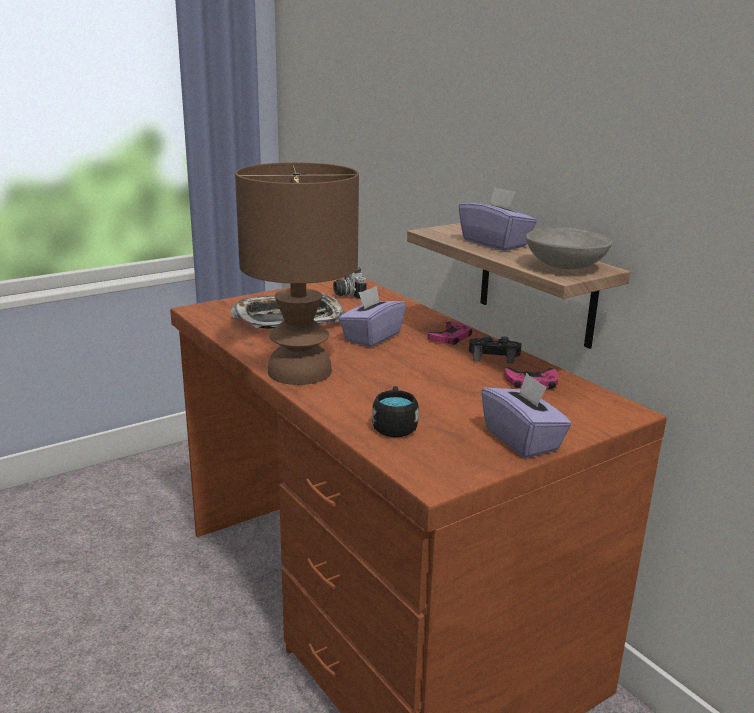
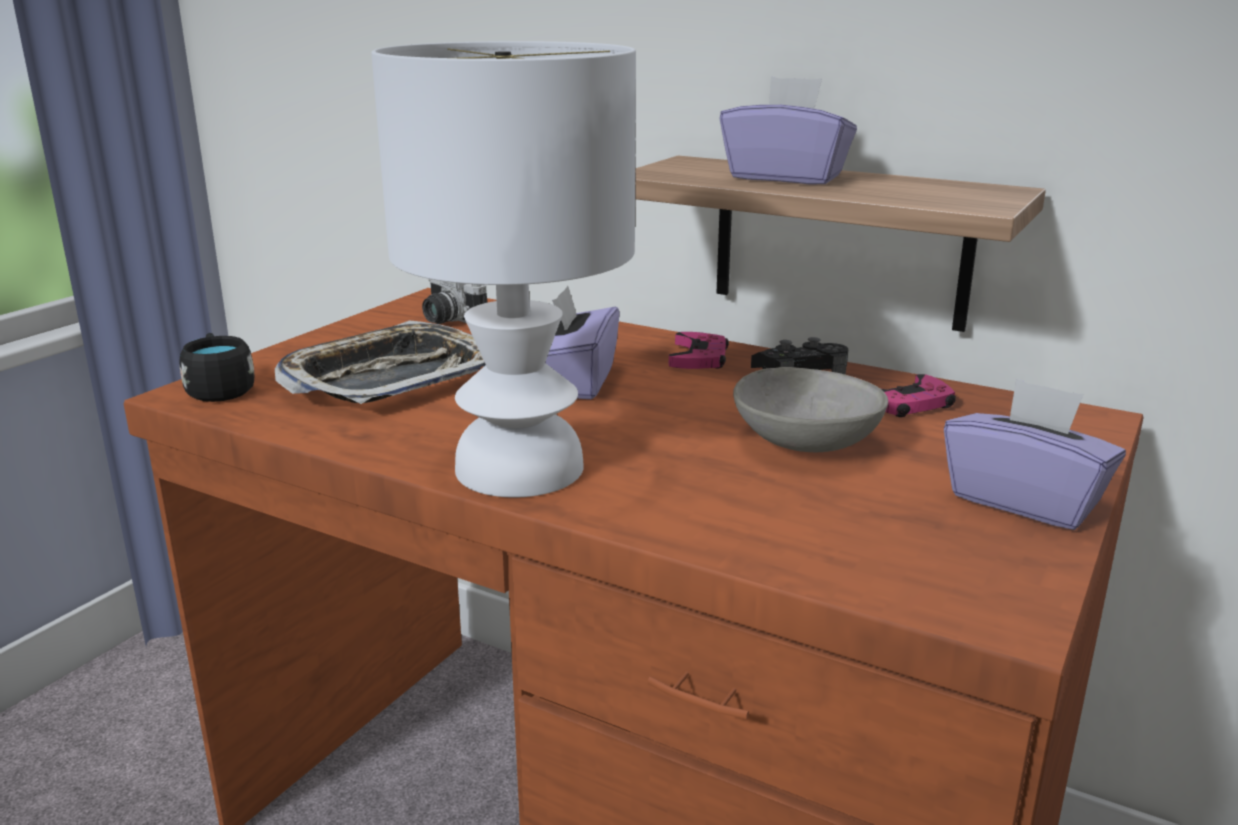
camera: 25 degrees left, 0 degrees up
brown table lamp [235,162,359,385] -> white table lamp [371,41,636,498]
black mug [372,386,419,437] -> black mug moved to [180,333,255,402]
grey bowl [526,227,612,269] -> grey bowl moved to [733,367,888,452]

